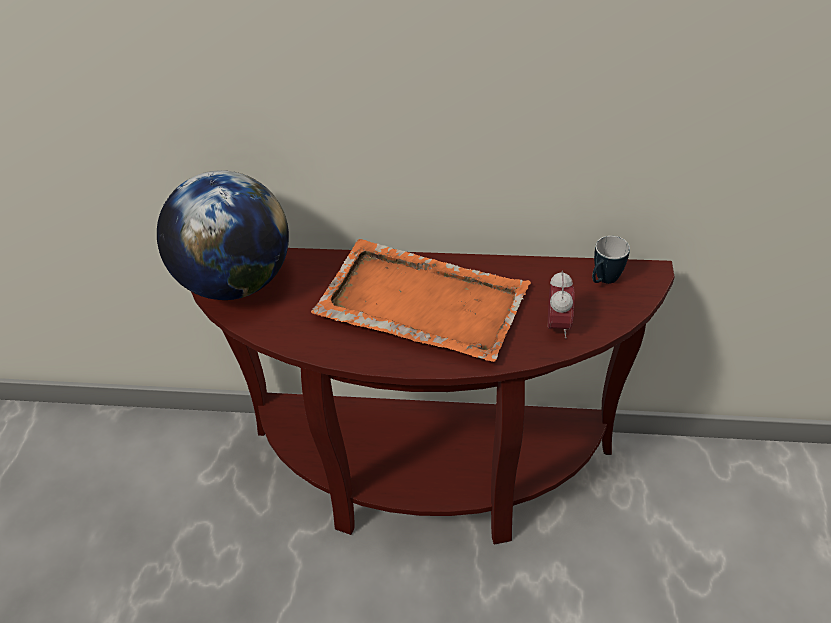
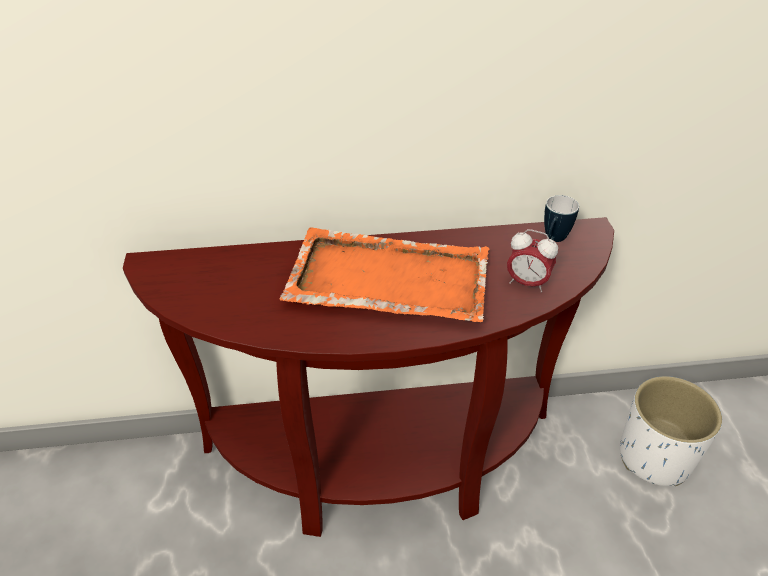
camera: 15 degrees left, 5 degrees down
globe [157,170,289,300] -> none
alarm clock [548,270,575,338] -> alarm clock turned 120 degrees clockwise [507,229,558,293]
none -> white planter [620,376,722,486]

